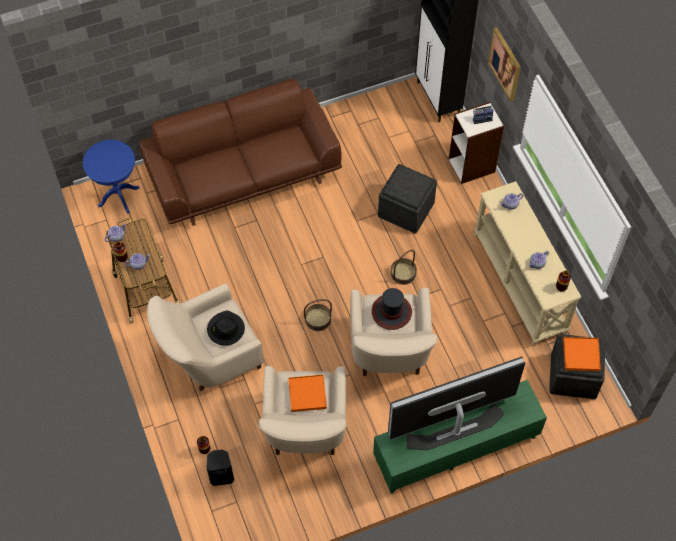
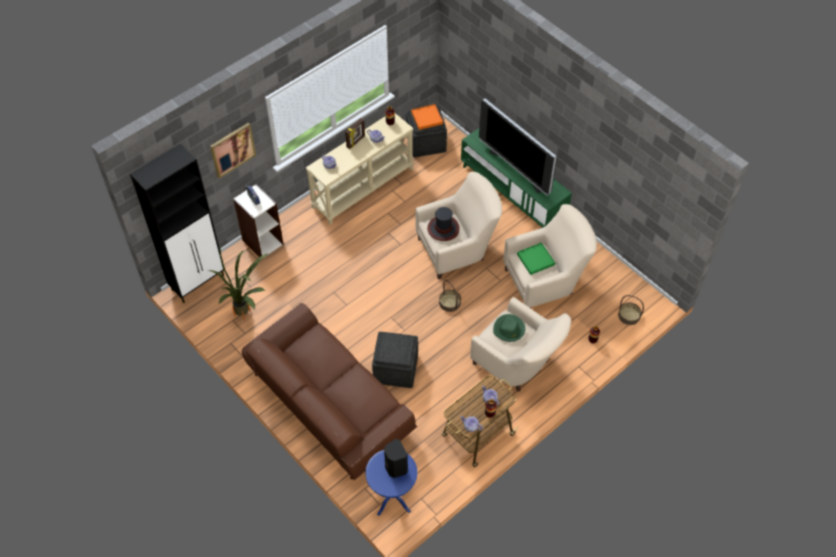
camera: 110 degrees left, 5 degrees down
black speaker [206,449,234,486] -> black speaker moved to [384,439,408,478]
black hat [207,310,245,346] -> green hat [493,314,525,342]
orange tray [288,375,327,412] -> green tray [517,242,555,275]
grey ottoman [378,164,437,233] -> grey ottoman moved to [372,332,418,388]
basket [391,250,417,285] -> basket moved to [618,295,644,325]
none -> potted plant [208,248,269,320]
none -> picture frame [345,118,365,149]

